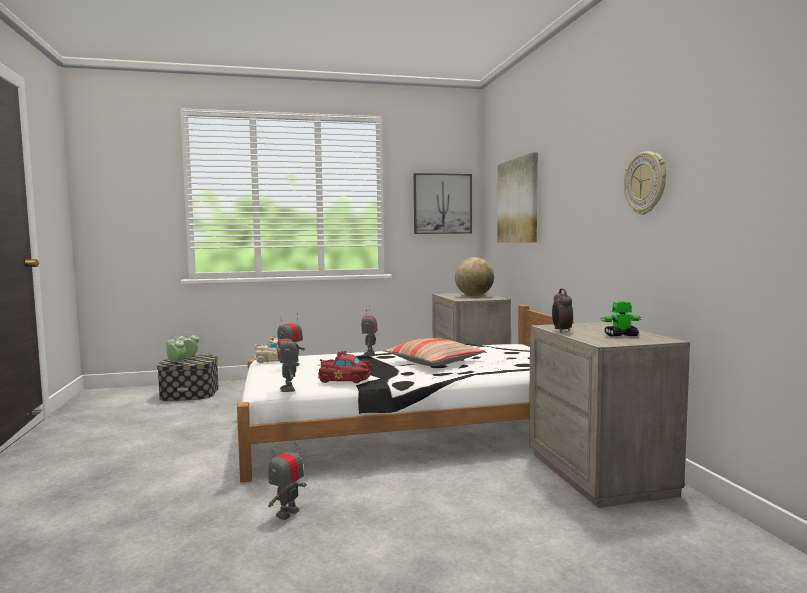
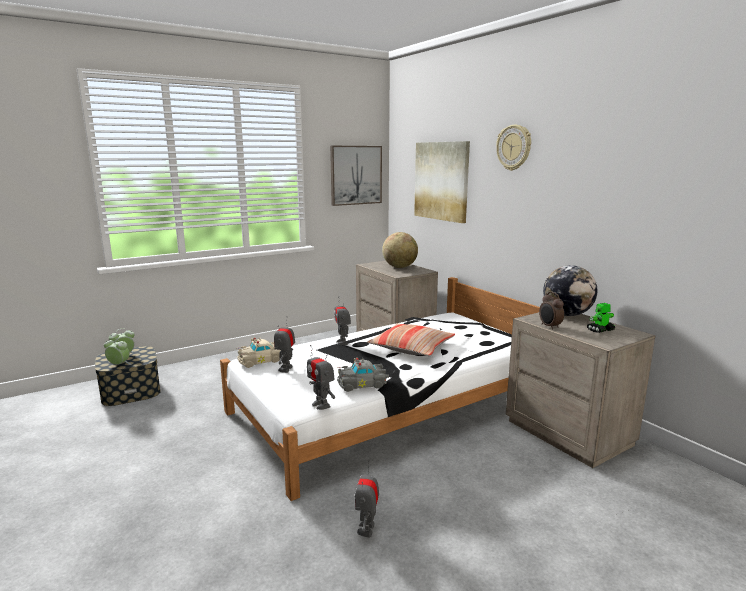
camera: 20 degrees left, 10 degrees up
red toy car [317,351,373,383] -> grey toy car [337,358,389,392]
wall clock [624,151,666,215] -> wall clock moved to [496,125,531,171]
none -> globe [543,265,597,316]

